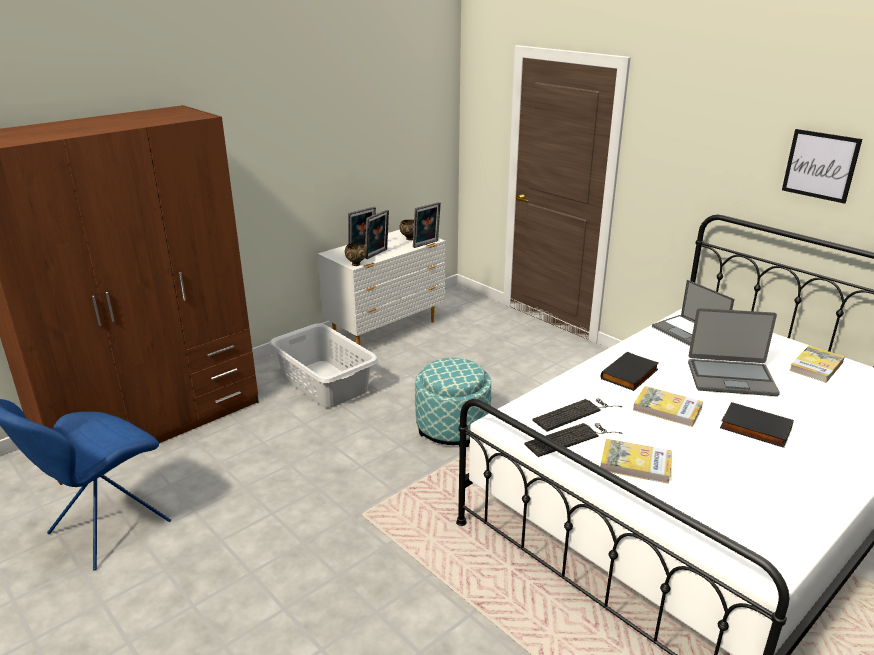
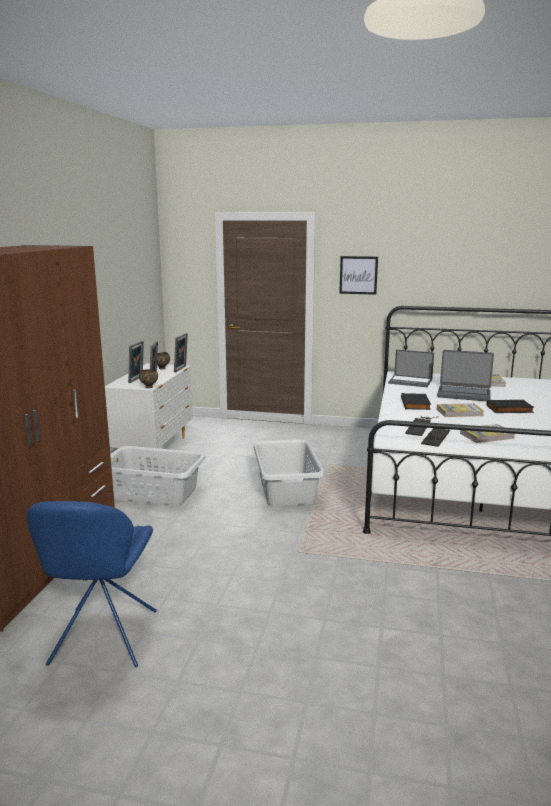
camera: 35 degrees left, 10 degrees down
ottoman [415,358,491,447] -> grey laundry basket [253,439,324,506]
laptop [688,308,780,396] -> laptop turned 45 degrees clockwise [437,350,494,402]
picture [782,129,862,204] -> picture moved to [339,256,378,295]

